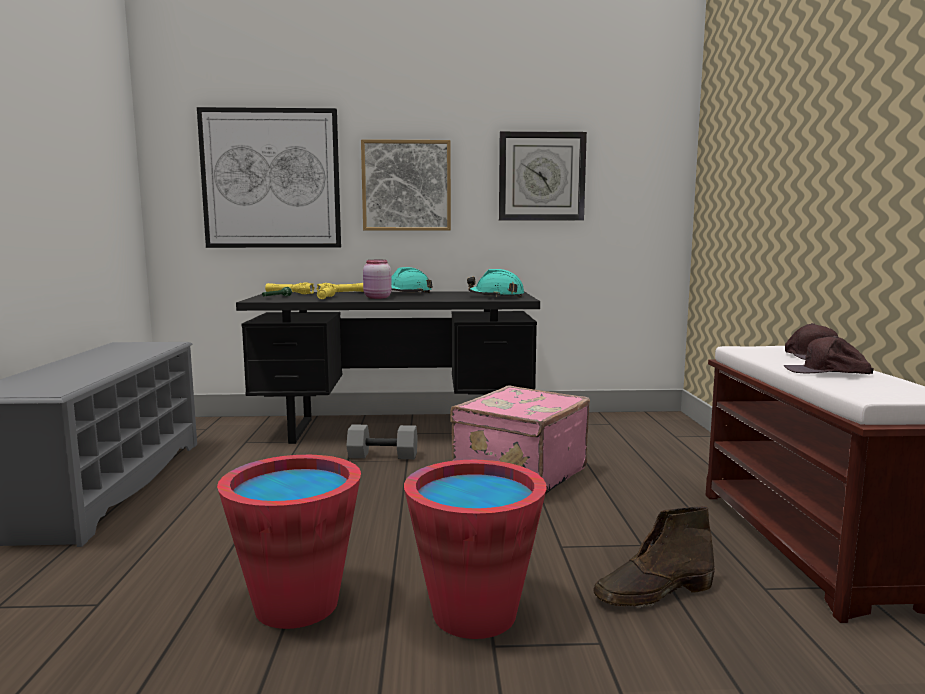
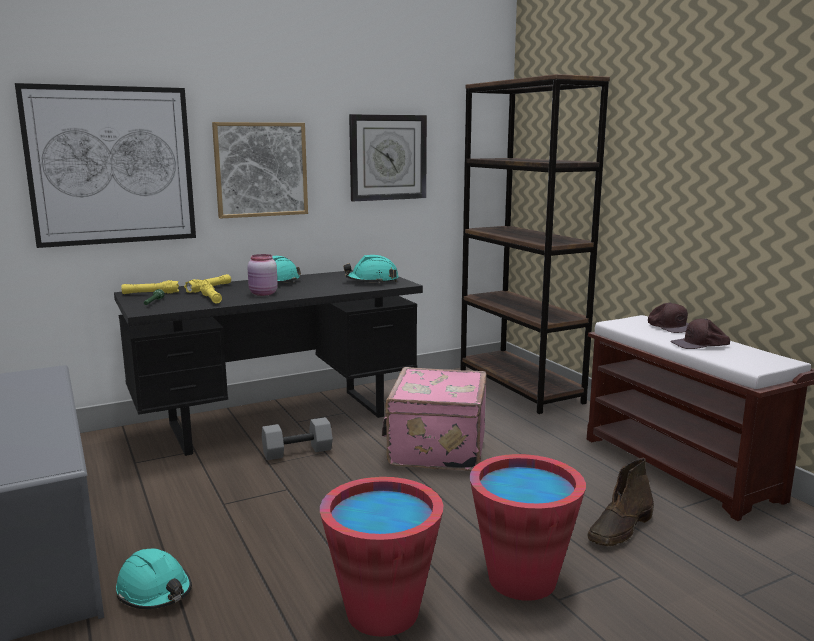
camera: 25 degrees left, 5 degrees up
none -> turquoise hard hat [116,548,192,610]
none -> brown bookcase [460,74,610,414]

